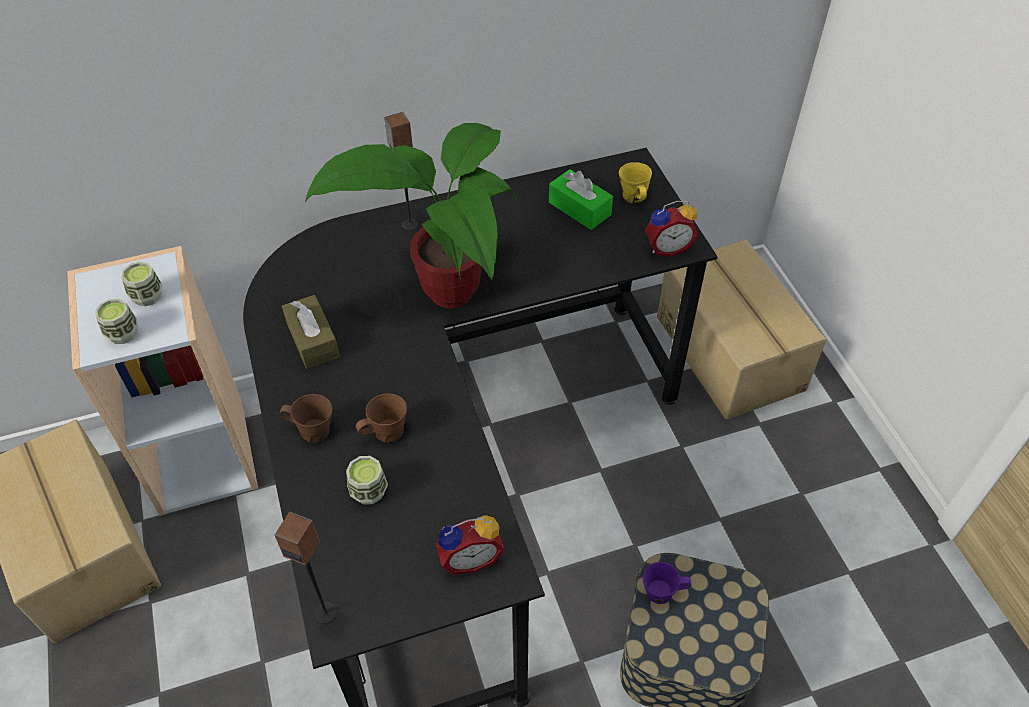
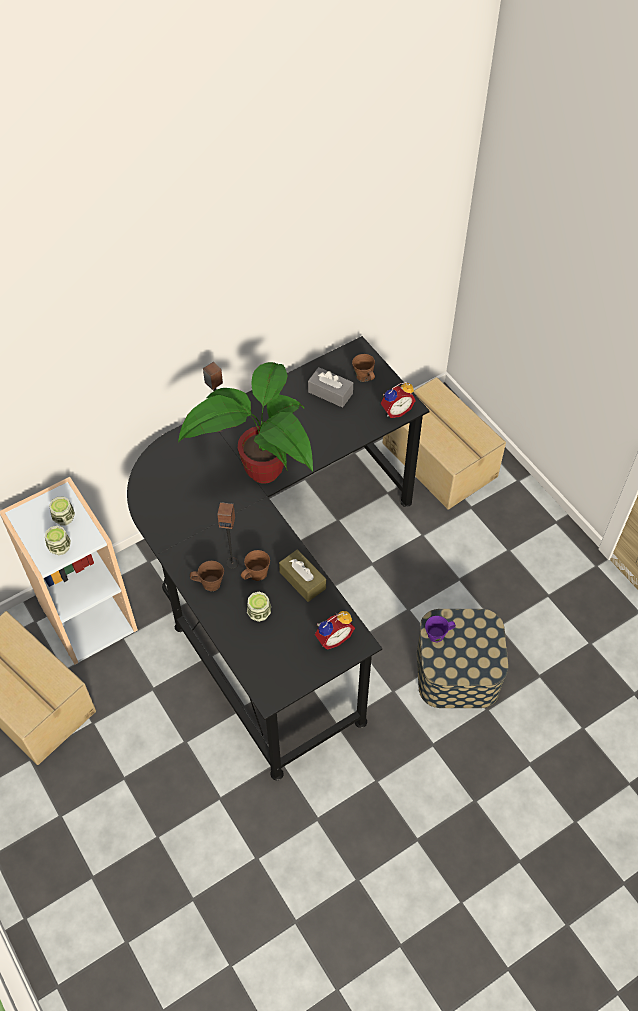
camera: 15 degrees left, 5 degrees up
speaker [275,512,337,624] -> speaker moved to [217,502,239,569]
brown tissue box [282,295,340,369] -> brown tissue box moved to [279,550,326,602]
green tissue box [549,169,613,230] -> grey tissue box [308,367,353,408]
yellow mug [619,162,652,203] -> brown mug [352,354,375,382]

